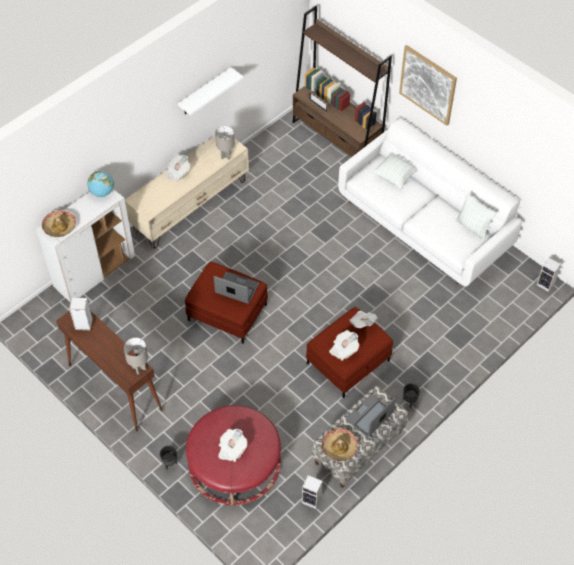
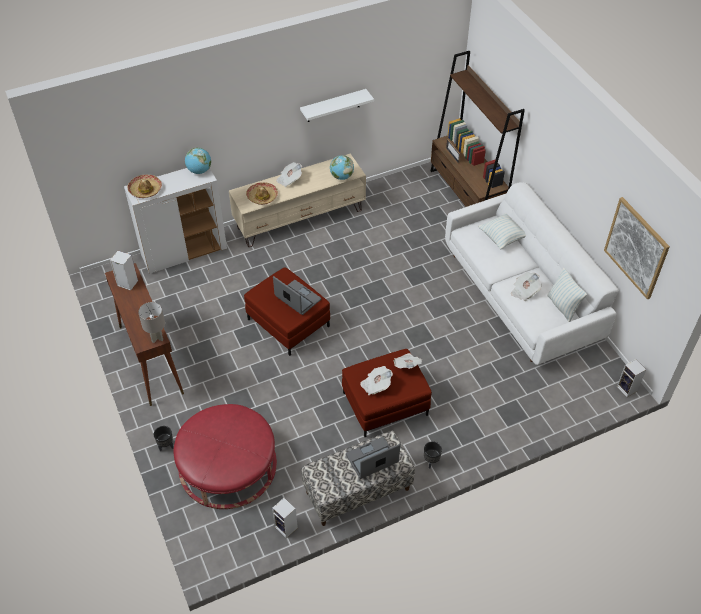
camera: 20 degrees right, 5 degrees down
grey table lamp [215,126,235,160] -> globe [330,155,354,180]
newspaper [218,429,247,462] -> newspaper moved to [511,272,542,301]
hat [322,428,358,461] -> hat moved to [246,183,278,205]
picture [399,45,457,126] -> picture moved to [604,197,670,299]

